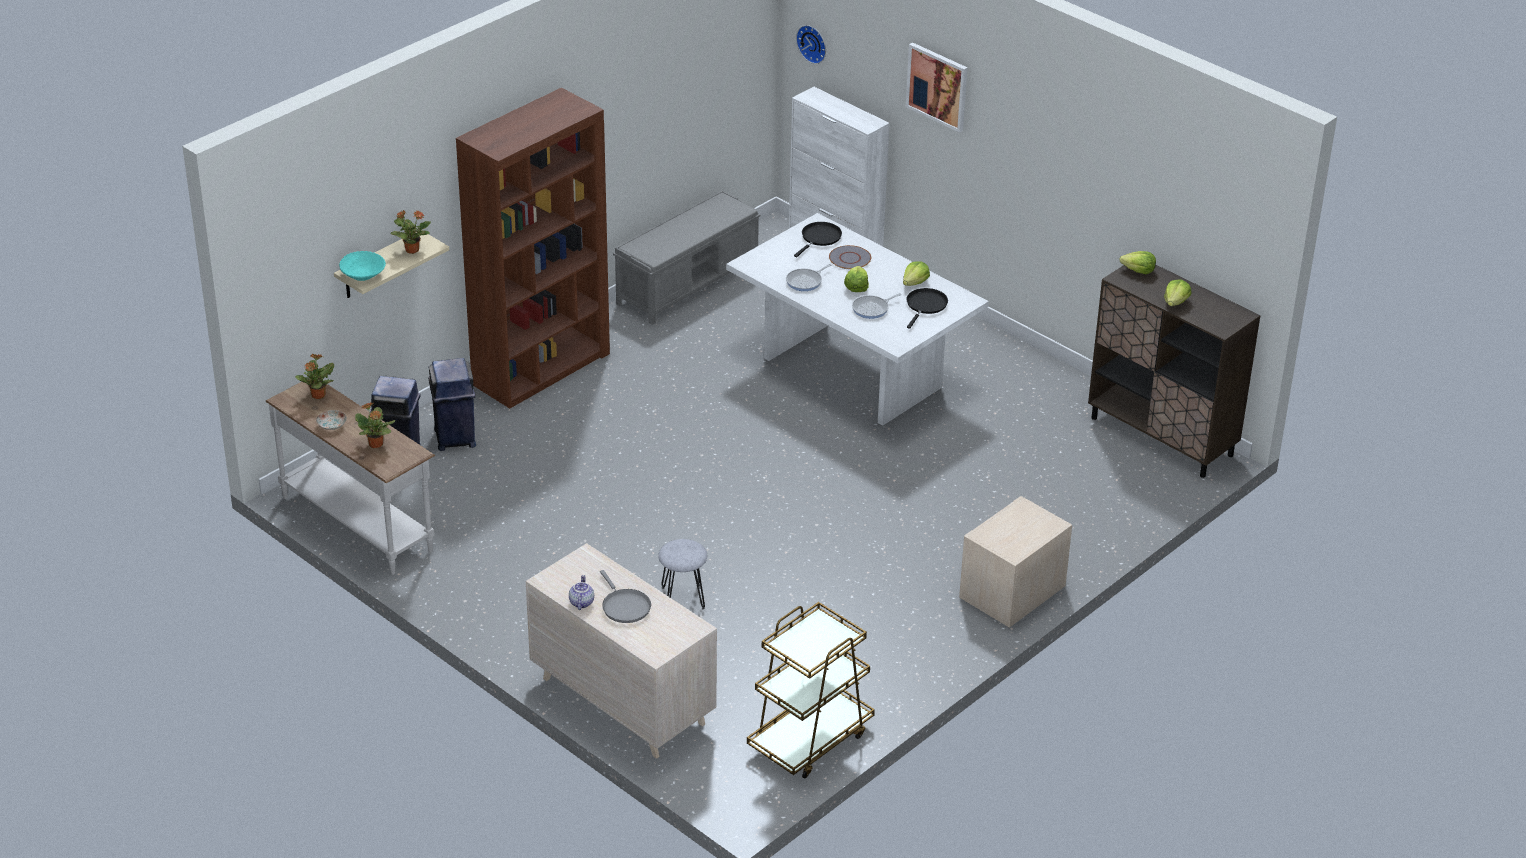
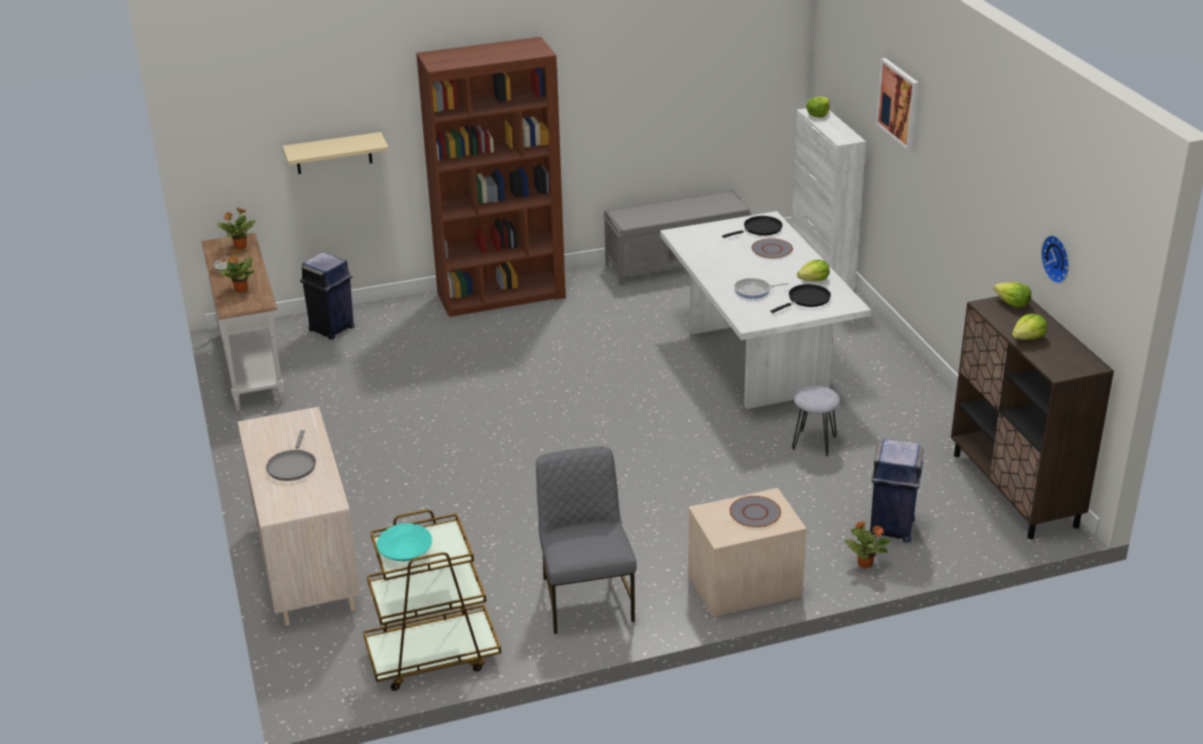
camera: 30 degrees right, 5 degrees down
turquoise bowl [339,251,386,281] -> turquoise bowl moved to [377,523,432,561]
potted plant [390,210,431,254] -> potted plant moved to [844,521,891,568]
blue trash can [428,358,476,451] -> blue trash can moved to [869,439,924,543]
teapot [569,575,594,610] -> none
grey stool [658,539,707,609] -> grey stool moved to [792,386,840,456]
frying pan [786,264,831,291] -> none
wall clock [796,25,826,64] -> wall clock moved to [1041,235,1069,284]
lettuce [844,266,869,292] -> lettuce moved to [806,97,829,118]
none -> grey chair [536,446,636,634]
none -> grey plate [730,496,781,528]

